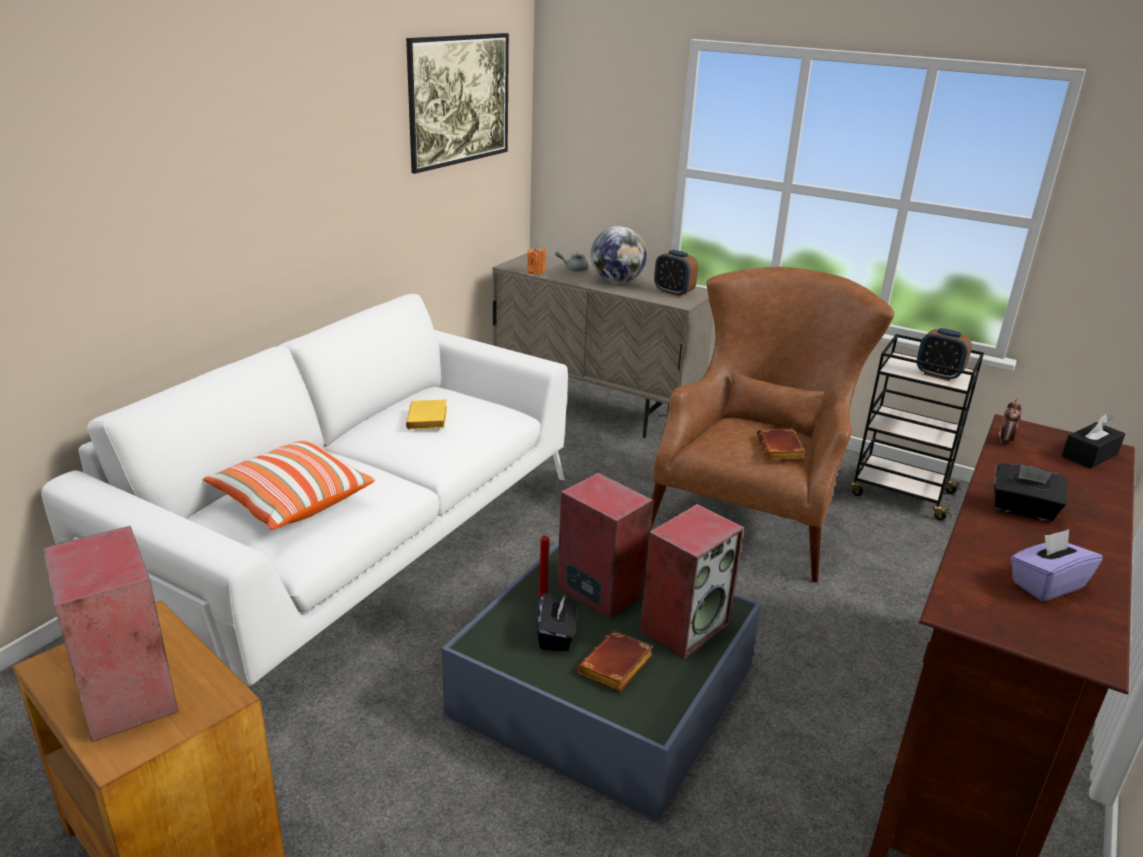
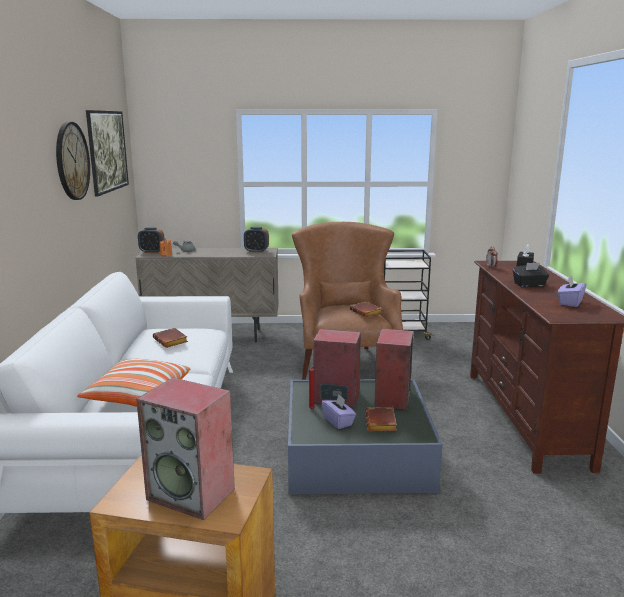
camera: 30 degrees left, 10 degrees down
yellow book [406,399,447,430] -> brown book [153,328,188,348]
black tissue box [537,593,577,651] -> purple tissue box [321,394,356,429]
globe [591,226,647,283] -> none
alarm clock [917,328,972,381] -> alarm clock moved to [138,227,164,253]
none -> wall clock [56,122,90,200]

